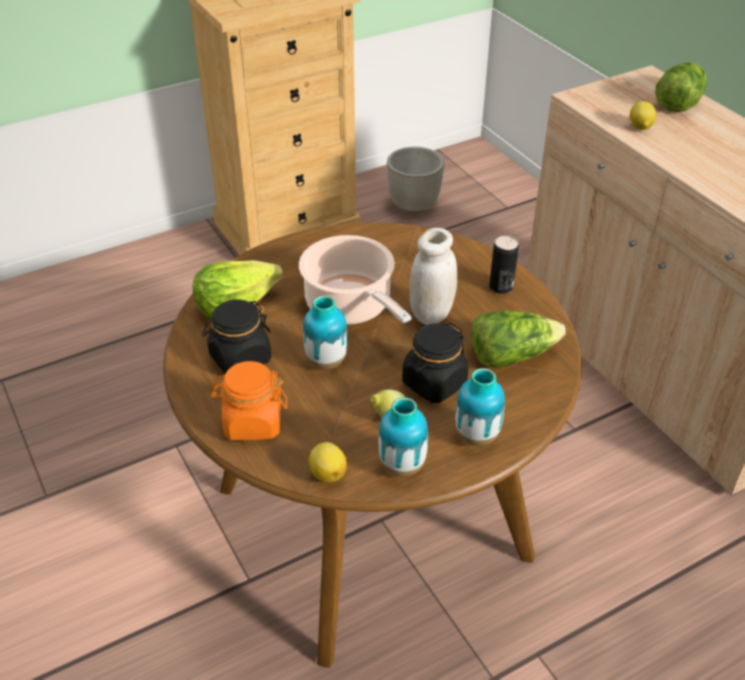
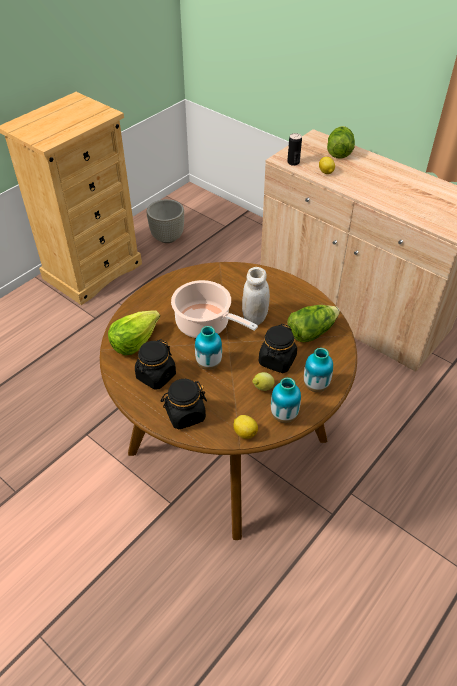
camera: 20 degrees left, 5 degrees up
orange jar [211,361,287,440] -> black jar [161,379,207,429]
can [489,236,519,294] -> can moved to [287,133,302,166]

